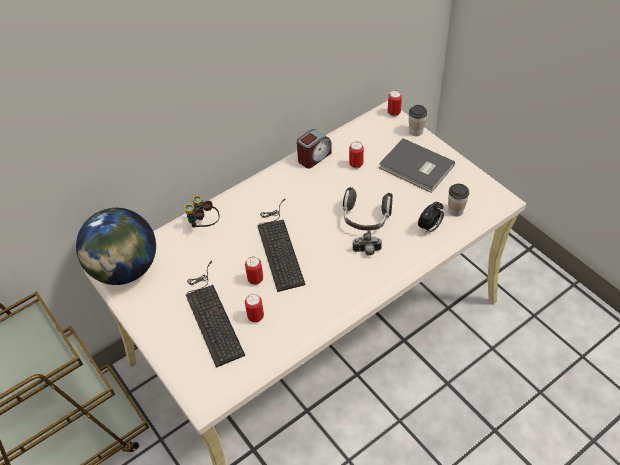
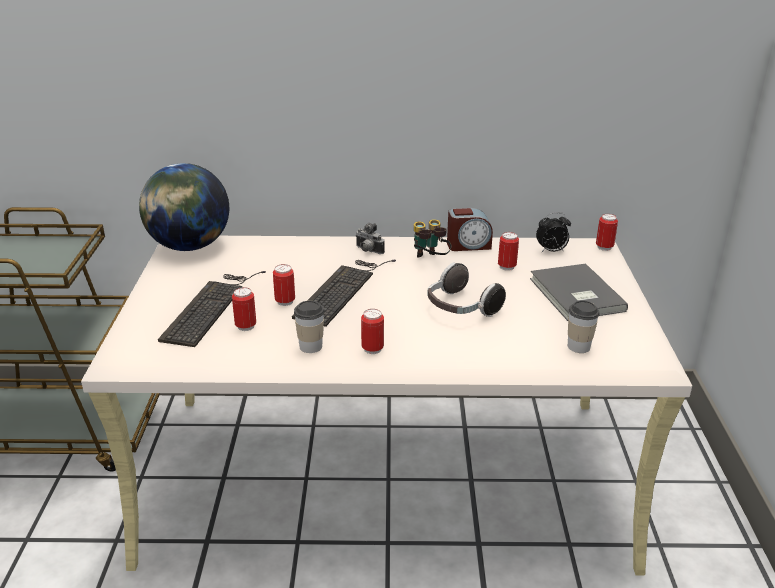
camera: 35 degrees right, 20 degrees down
binoculars [184,196,220,228] -> binoculars moved to [414,219,452,257]
camera [353,230,382,256] -> camera moved to [355,223,385,254]
cup [409,105,427,136] -> cup moved to [294,300,324,353]
alarm clock [418,201,444,234] -> alarm clock moved to [536,212,571,252]
none -> can [361,309,384,354]

